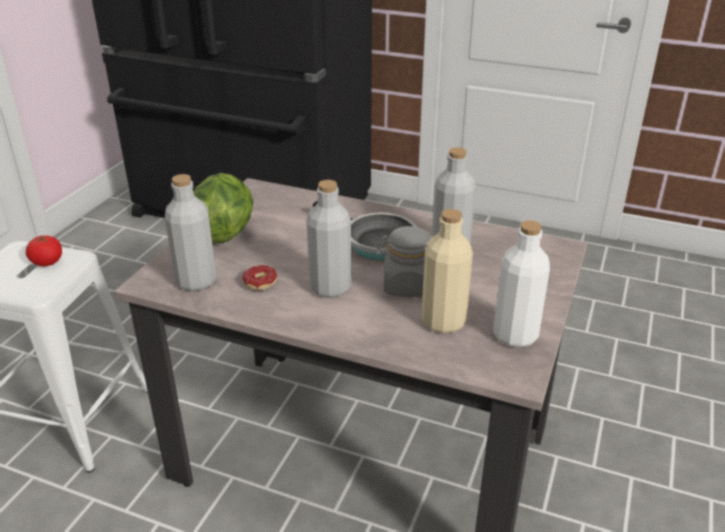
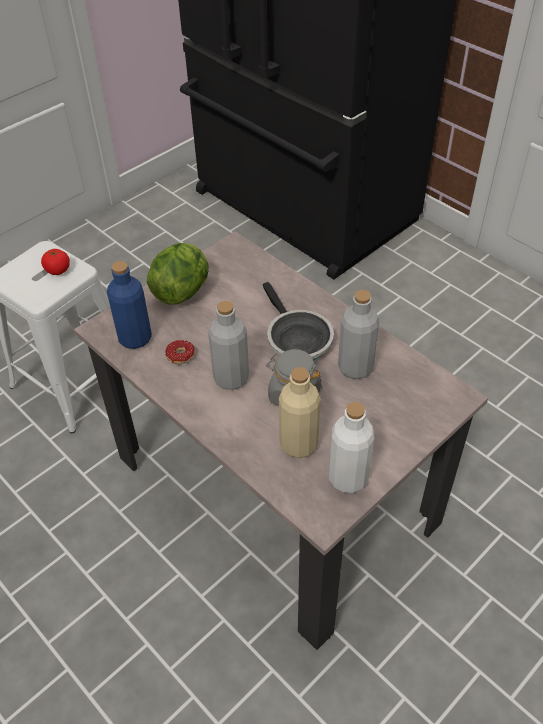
camera: 25 degrees right, 15 degrees up
grey bottle [165,174,216,291] -> blue bottle [107,261,152,349]

